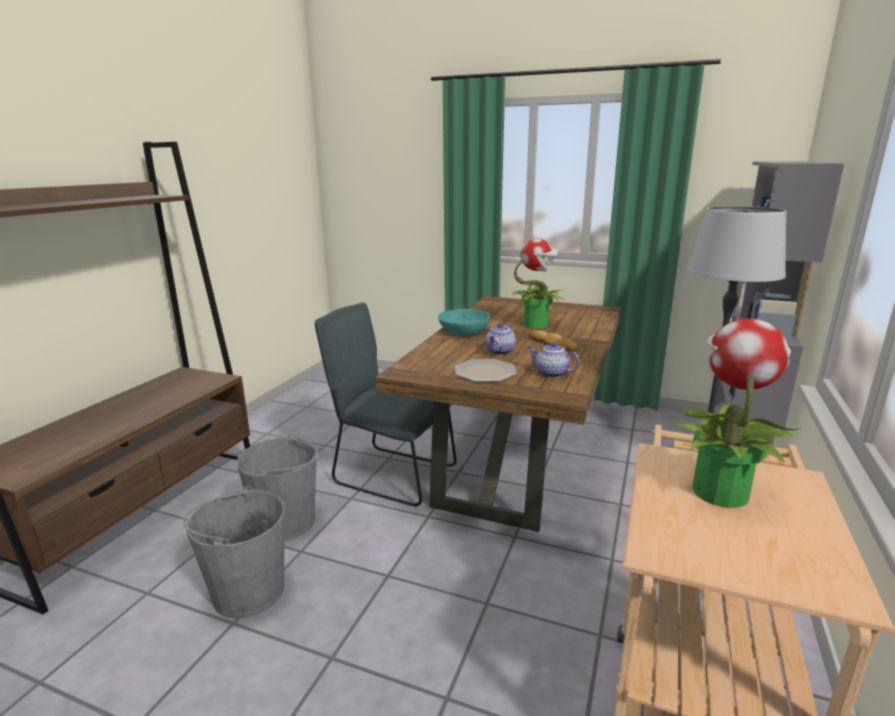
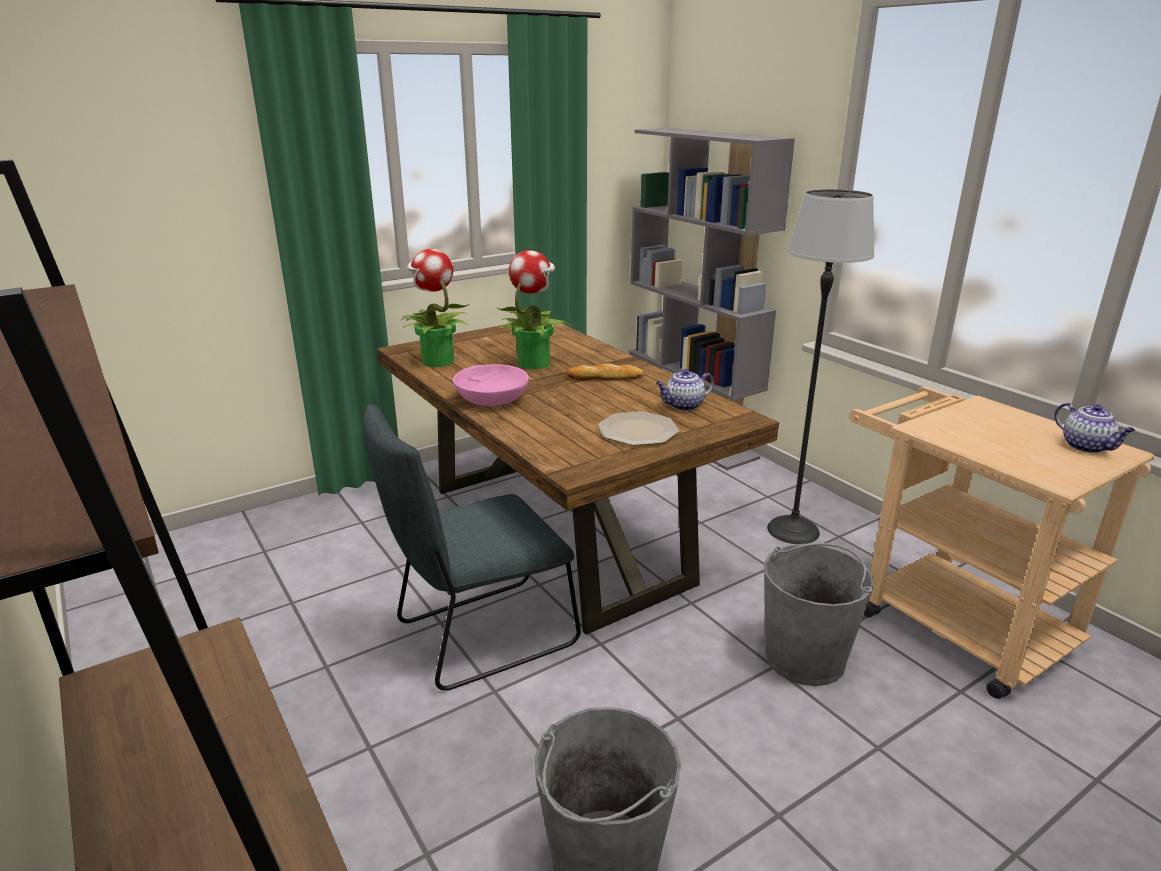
camera: 55 degrees left, 5 degrees up
grey bucket [236,434,318,540] -> grey bucket moved to [764,543,874,686]
turquoise bowl [438,309,490,335] -> pink bowl [453,364,529,406]
teapot [485,323,516,355] -> teapot moved to [1054,402,1135,453]
potted plant [671,319,802,508] -> potted plant moved to [401,249,469,367]

